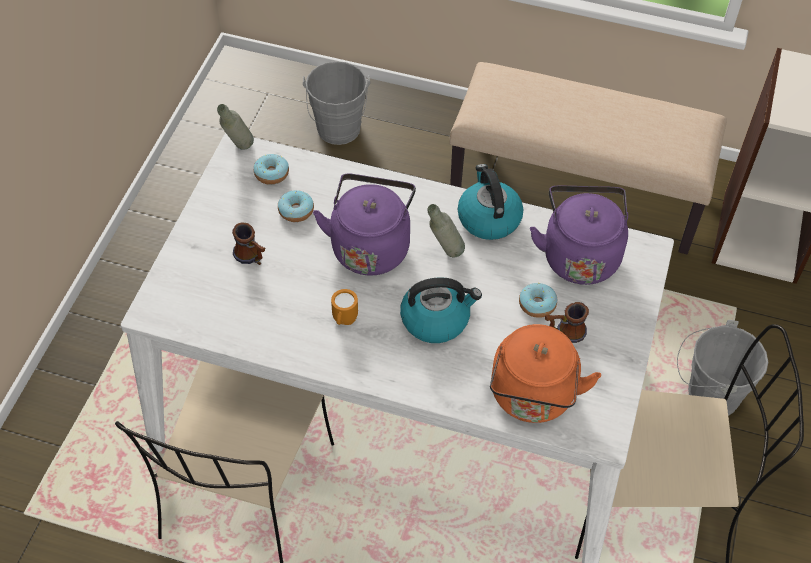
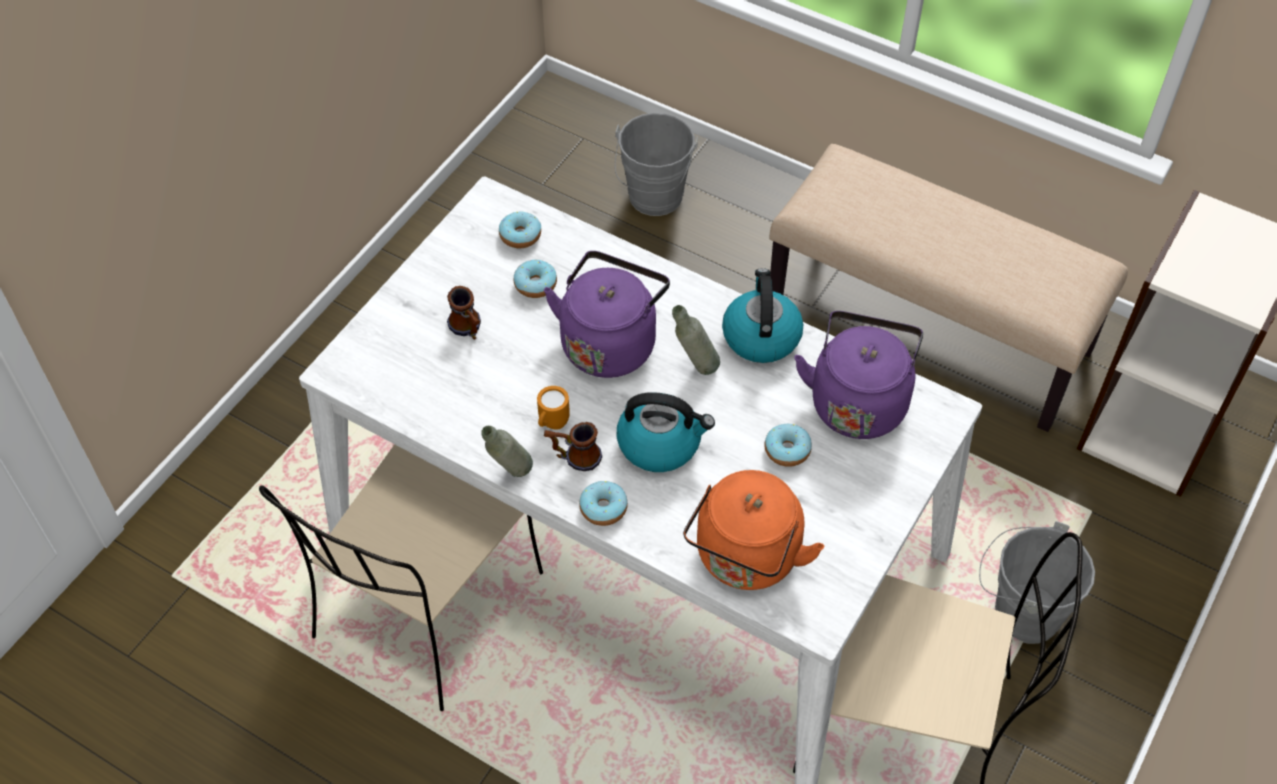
camera: 15 degrees right, 0 degrees up
grey bottle [217,104,254,150] -> grey bottle moved to [481,426,533,477]
mug [545,302,589,343] -> mug moved to [544,422,602,471]
none -> donut [579,481,628,526]

